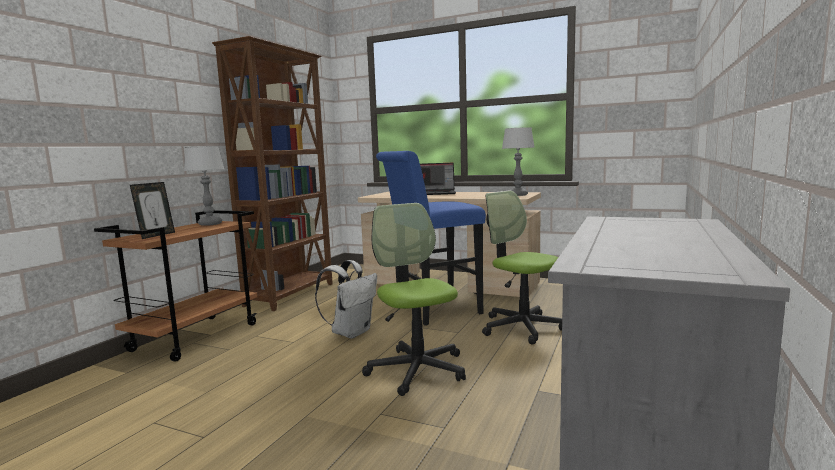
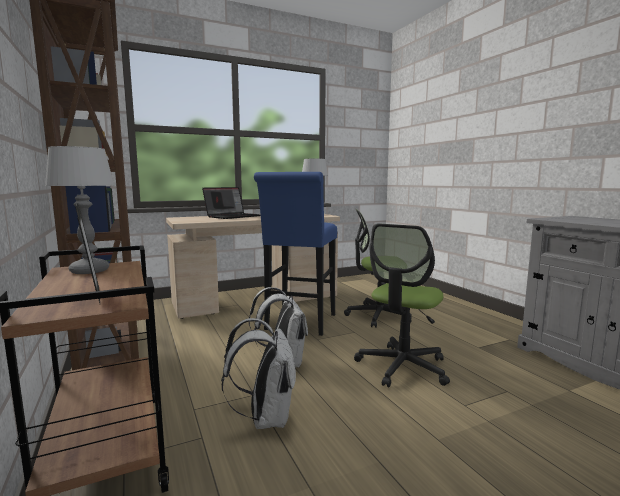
camera: 50 degrees left, 0 degrees up
office chair [362,203,466,396] -> office chair turned 75 degrees counterclockwise [354,223,450,387]
none -> white backpack [221,318,296,429]

